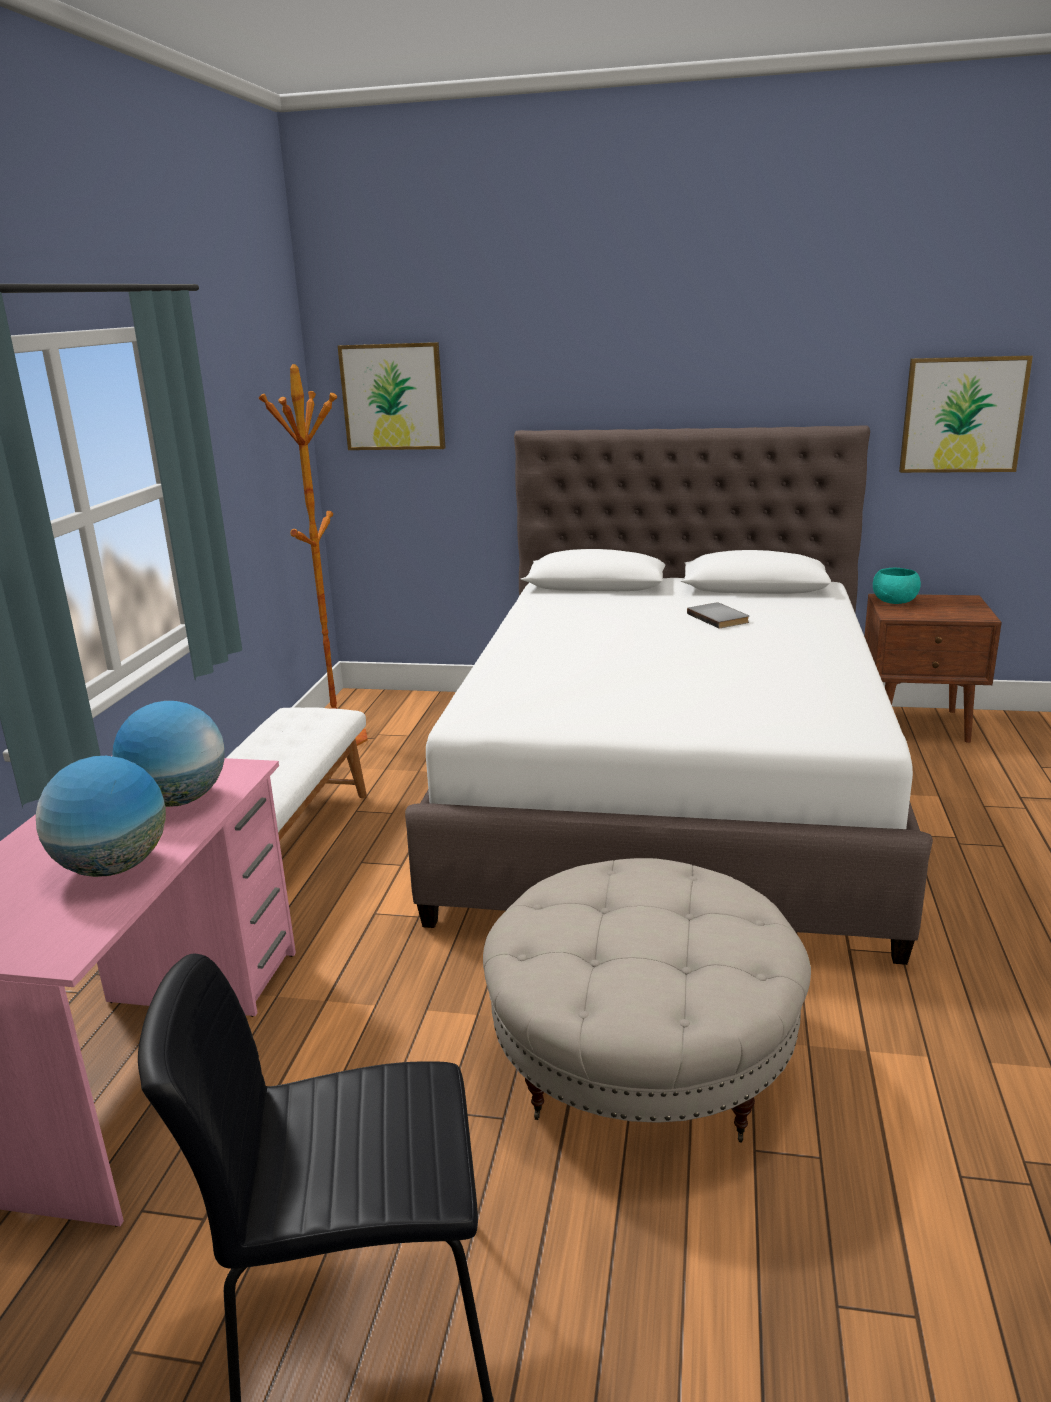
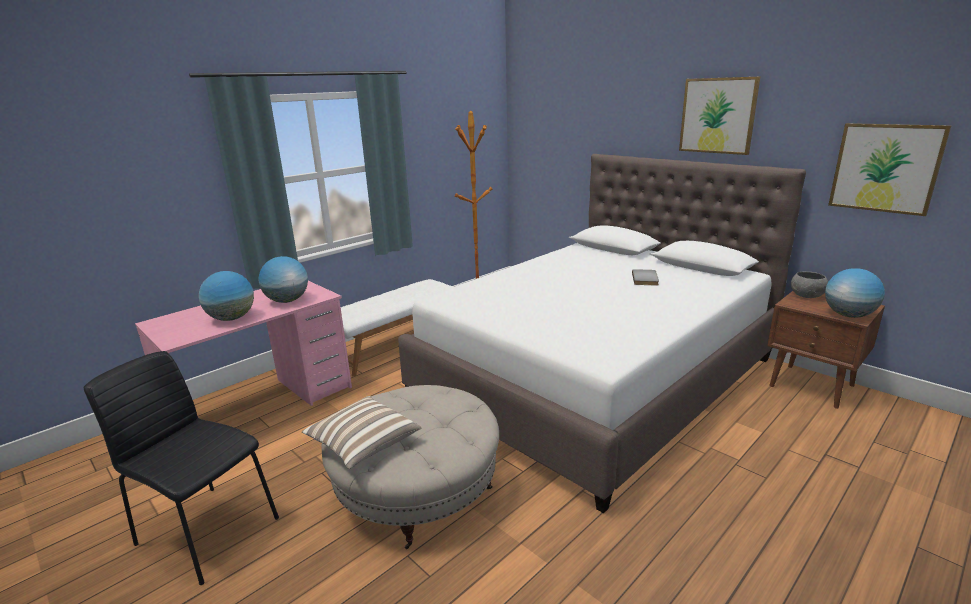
camera: 35 degrees right, 0 degrees up
picture [338,342,445,450] -> picture moved to [679,76,760,155]
turquoise bowl [873,568,921,604] -> grey bowl [791,272,828,298]
none -> pillow [302,396,421,469]
none -> globe [825,268,885,318]

